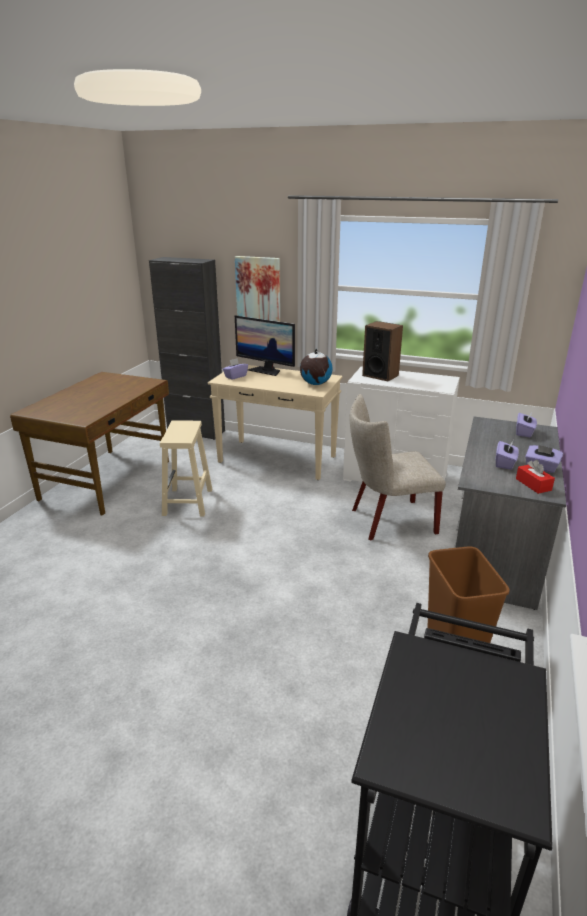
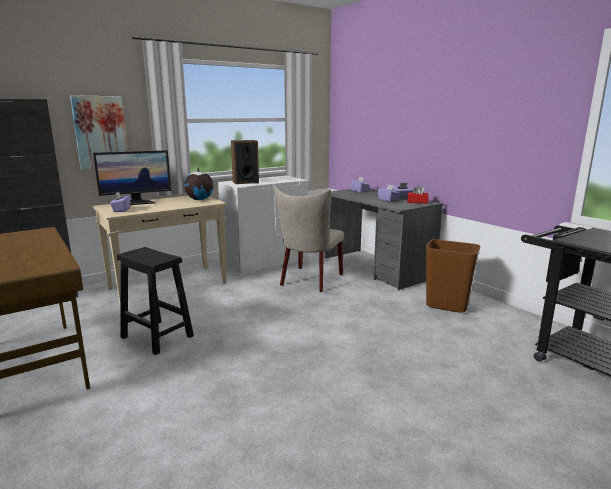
camera: 55 degrees left, 10 degrees down
beige stool [160,420,212,516] -> black stool [117,247,194,355]

